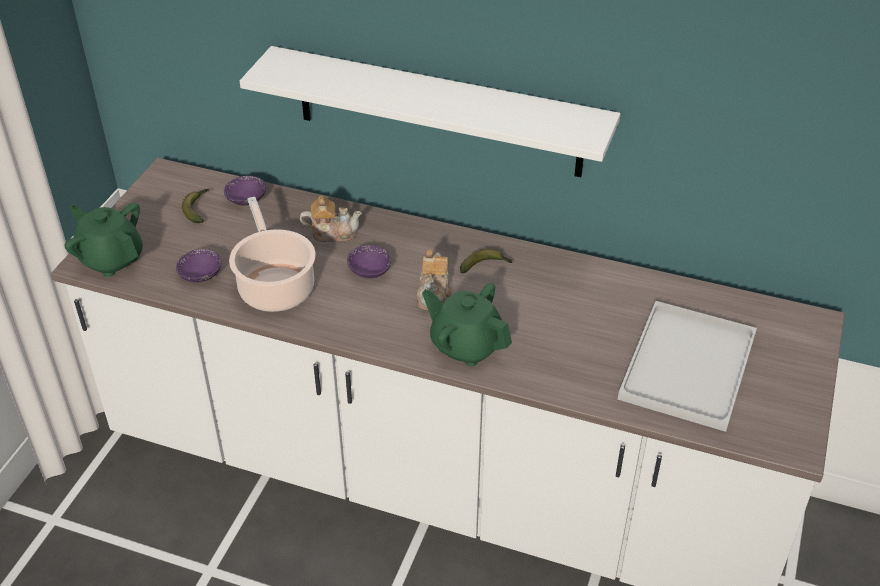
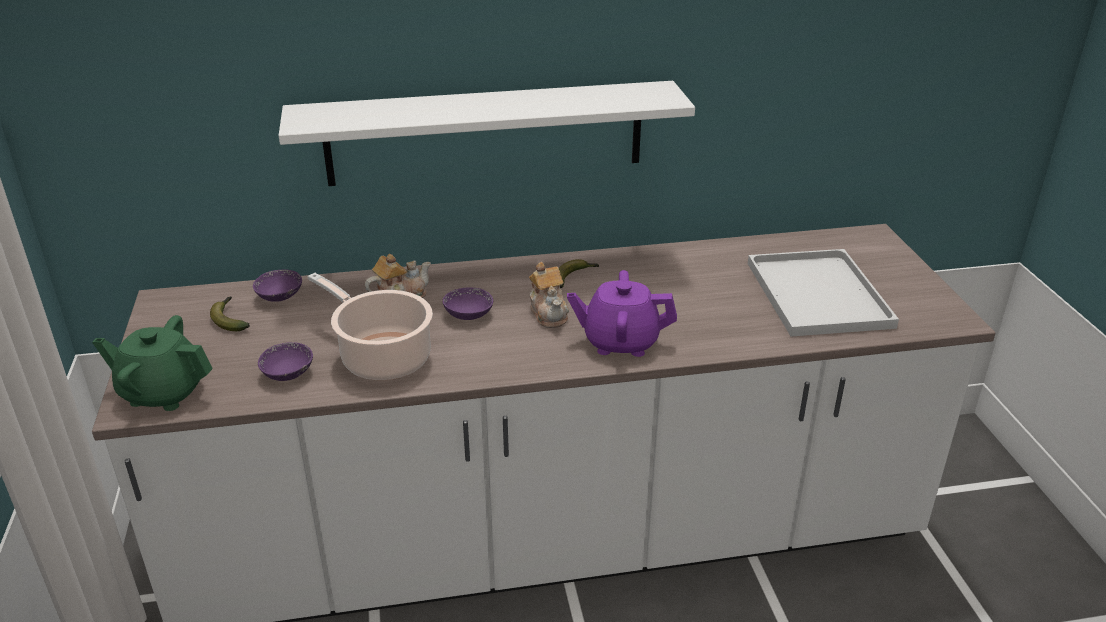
camera: 30 degrees left, 10 degrees down
green teapot [422,283,512,367] -> purple teapot [567,270,677,357]

